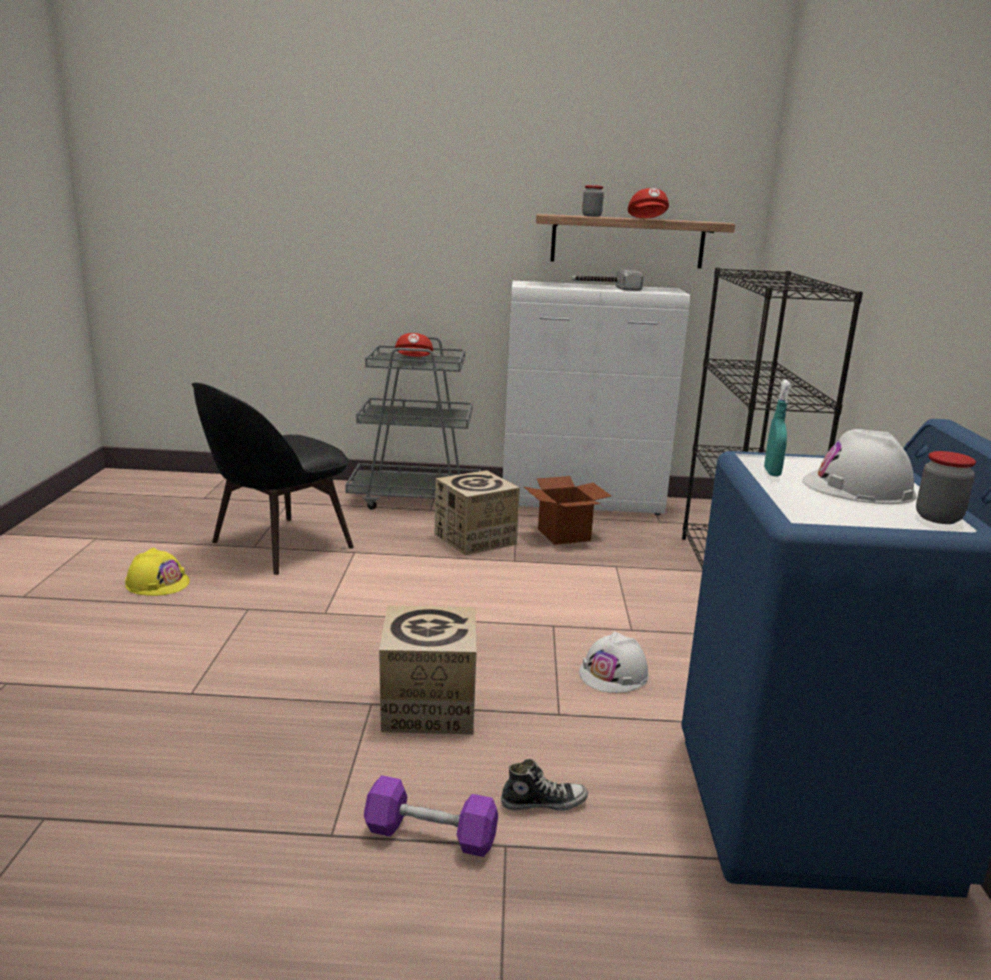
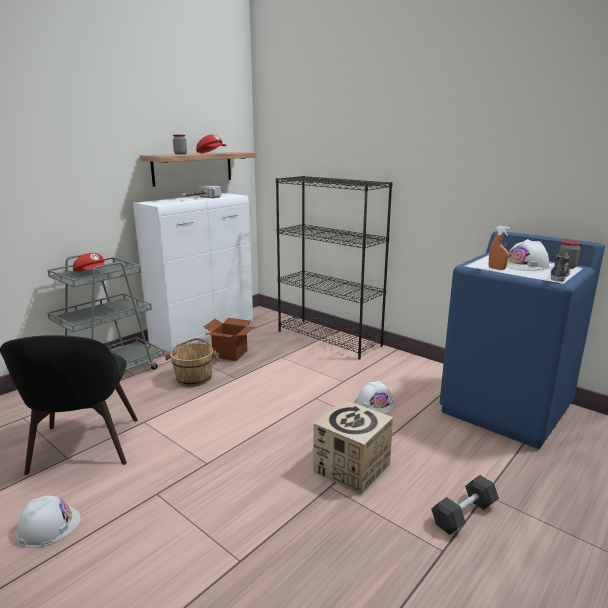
camera: 50 degrees left, 0 degrees up
yellow hard hat [125,548,190,596] -> white hard hat [16,496,81,548]
purple dumbbell [364,775,498,857] -> grey dumbbell [431,475,499,535]
cardboard box [434,470,520,555] -> brown bucket [165,338,220,387]
shoe [501,759,588,811] -> shoe moved to [551,251,570,282]
turquoise spray bottle [764,380,792,477] -> orange spray bottle [489,226,510,270]

